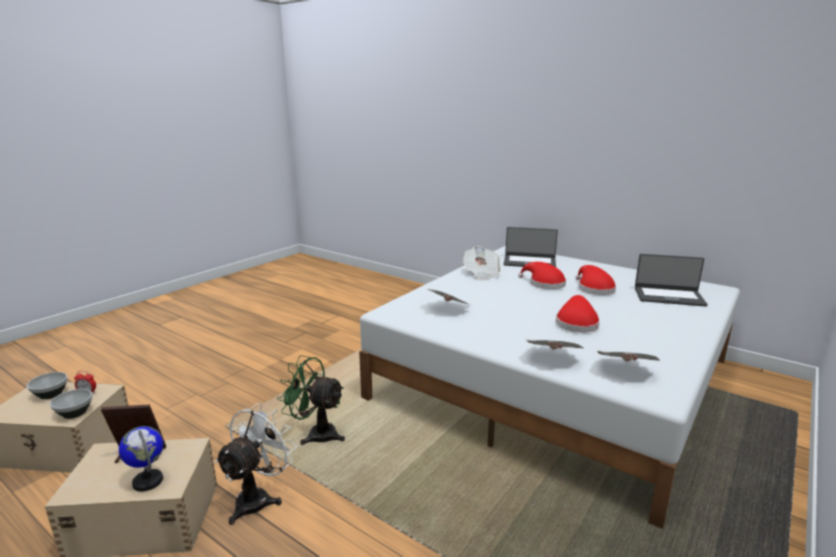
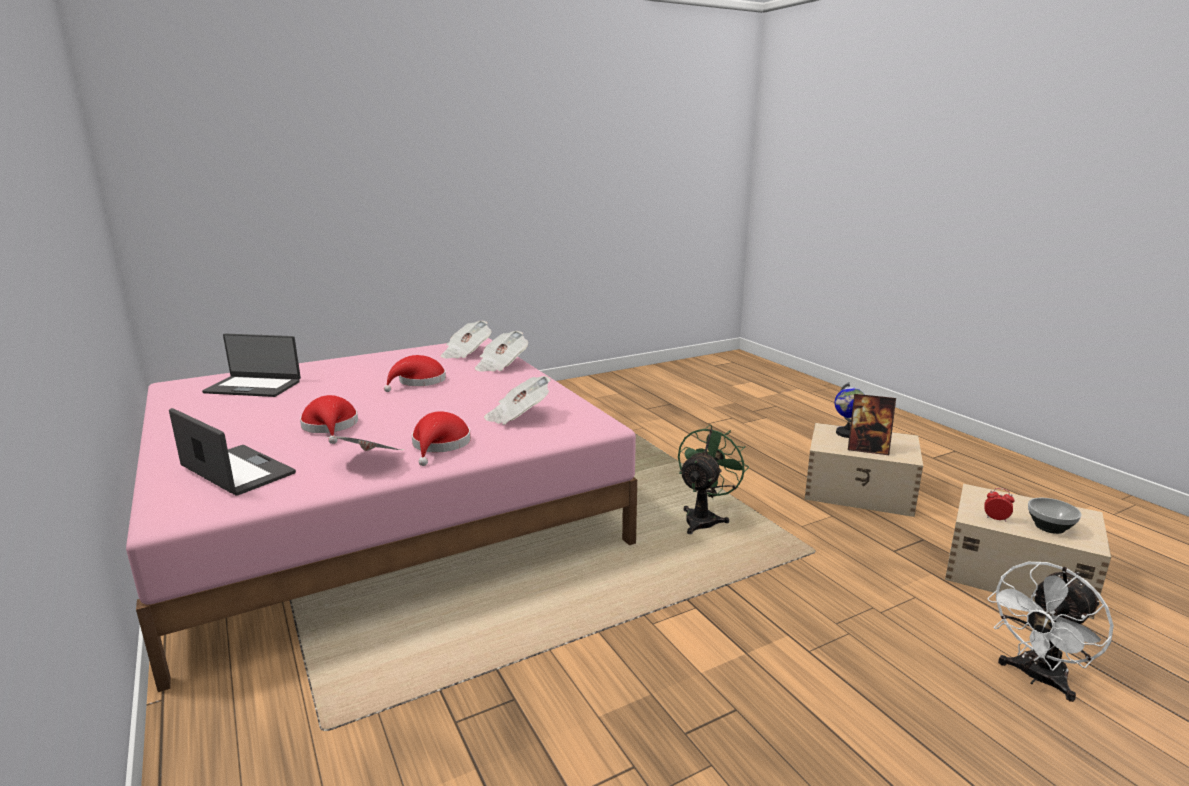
camera: 155 degrees left, 0 degrees up
bowl [50,389,92,419] -> none
white fan [215,403,297,525] -> white fan moved to [987,562,1114,702]
green fan [277,355,345,445] -> green fan turned 105 degrees counterclockwise [678,424,749,534]
white bed [359,246,740,529] -> pink bed [126,338,637,692]
red hat [575,265,616,295] -> red hat moved to [412,411,471,466]
laptop [635,254,708,306] -> laptop turned 150 degrees clockwise [202,334,301,397]

